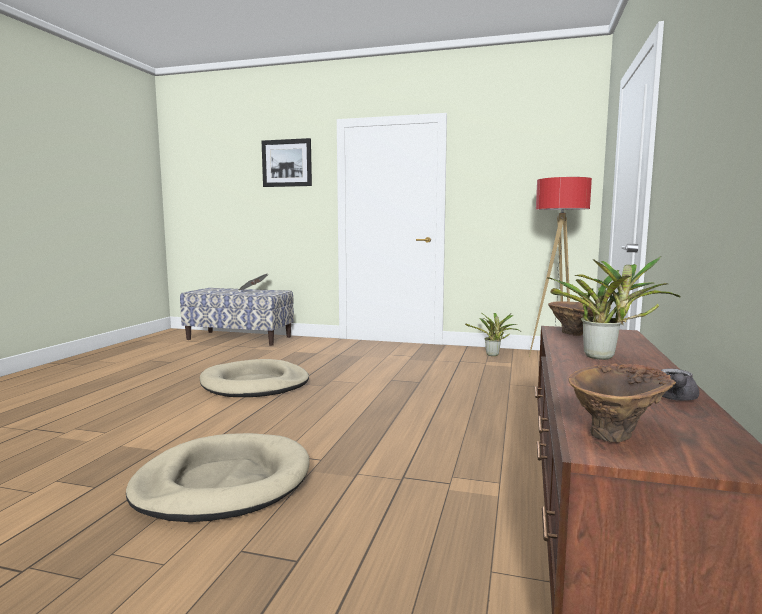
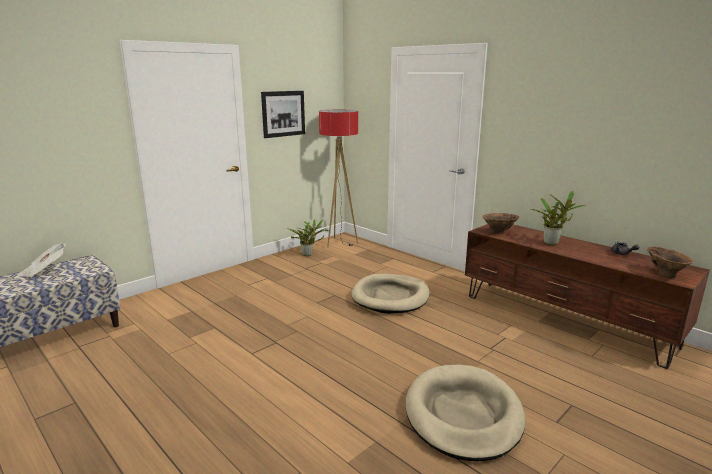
camera: 60 degrees left, 10 degrees up
beige dog bed [200,359,309,397] -> beige dog bed moved to [351,274,430,314]
picture [262,138,312,187] -> picture moved to [261,91,305,138]

